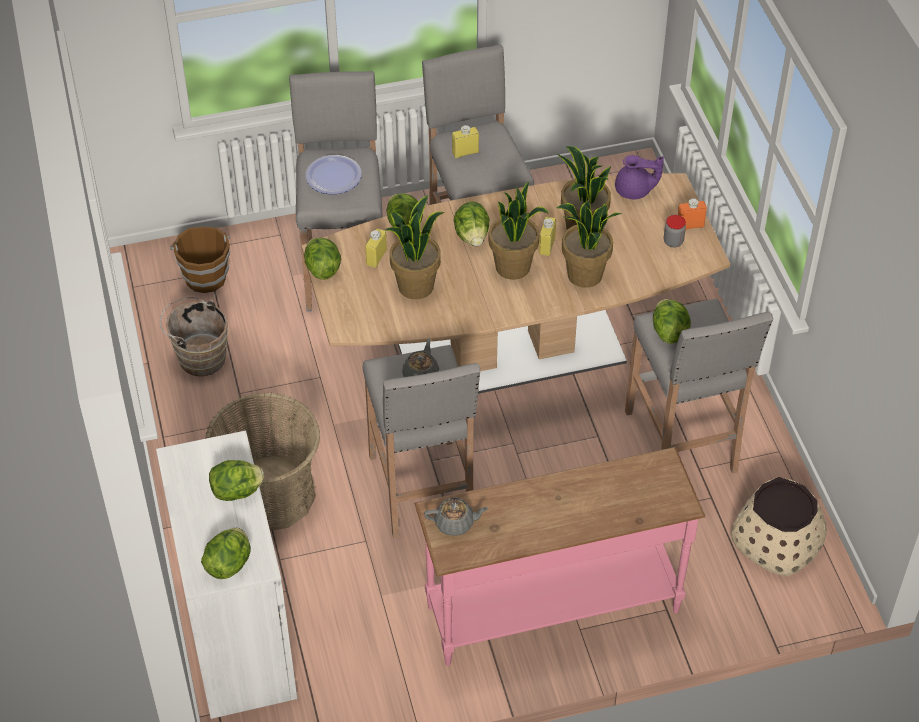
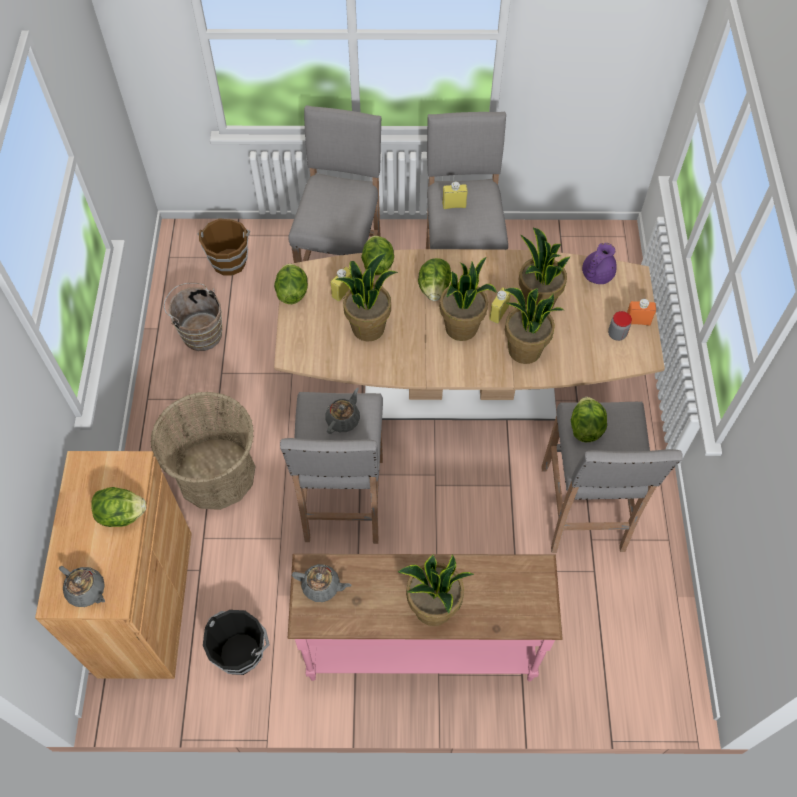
camera: 15 degrees right, 10 degrees up
white cabinet [156,431,297,719] -> brown cabinet [35,451,192,679]
lettuce [201,528,251,579] -> grey teapot [59,566,105,607]
plate [305,155,362,194] -> none
purple teapot [615,155,664,199] -> purple teapot turned 105 degrees clockwise [582,243,617,284]
beige planter [731,477,827,576] -> none
none -> black bucket [203,610,270,675]
none -> potted plant [398,554,474,626]

